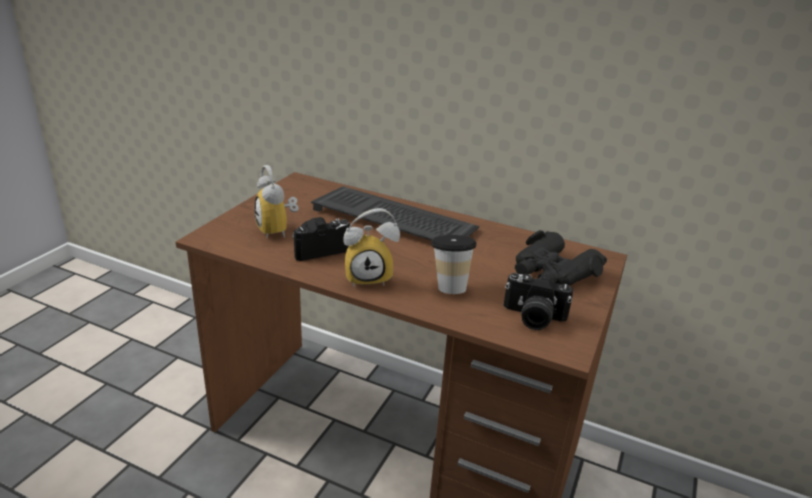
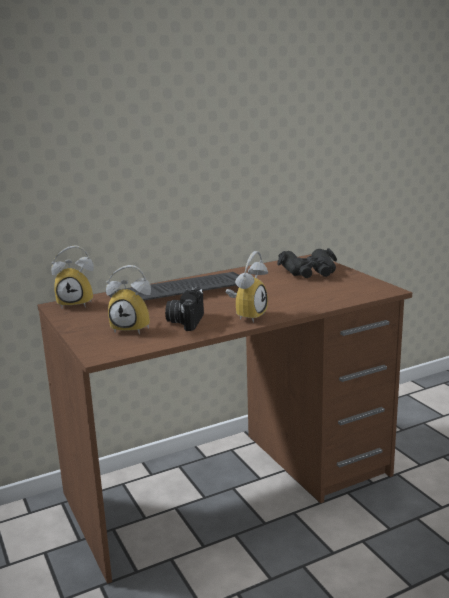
camera: 50 degrees left, 10 degrees down
cup [431,235,477,294] -> none
camera [504,273,574,330] -> none
none -> alarm clock [51,245,94,309]

